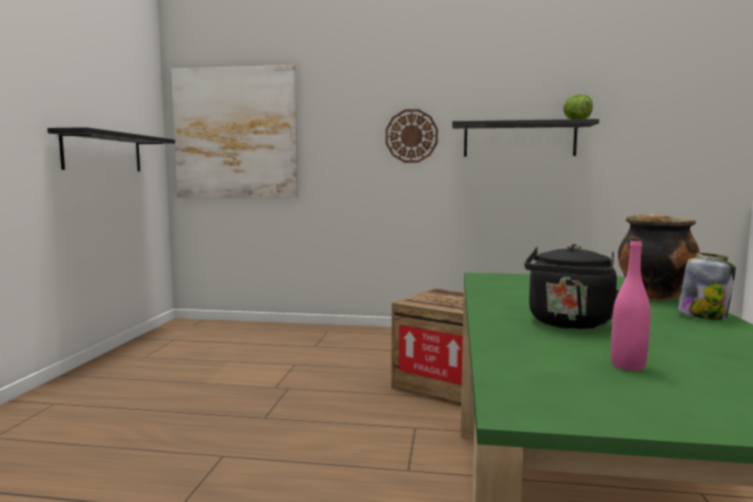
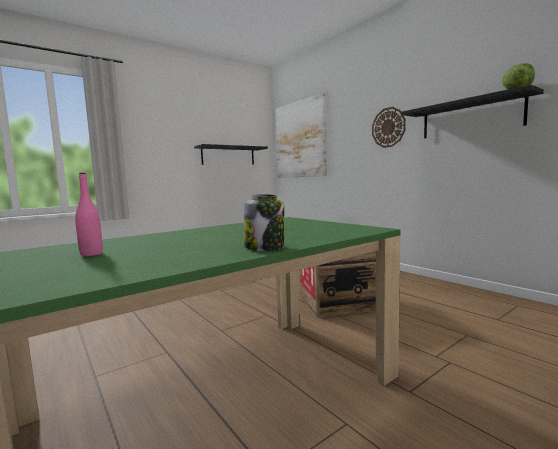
camera: 45 degrees right, 0 degrees up
black kettle [524,244,620,329] -> none
cooking pot [618,214,700,300] -> none

